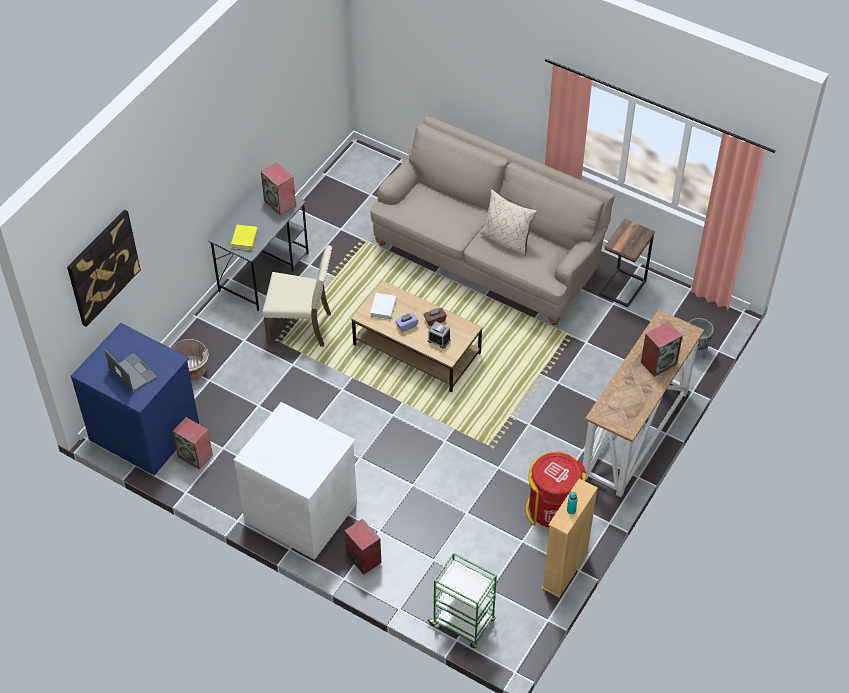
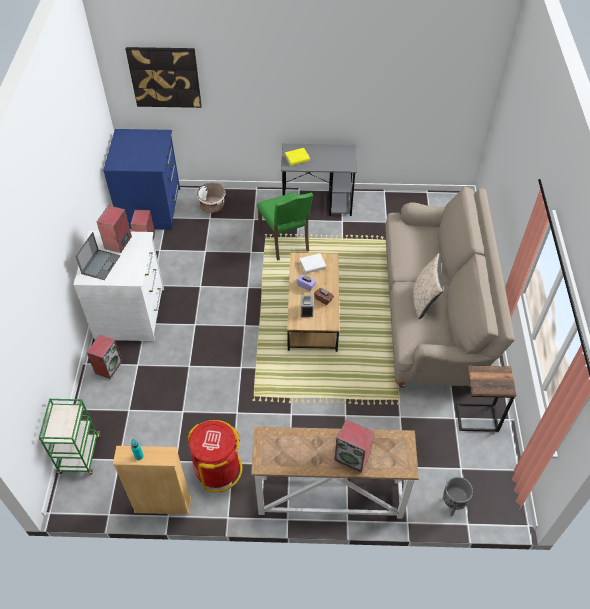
camera: 60 degrees right, 0 degrees up
laptop [105,350,157,393] -> laptop moved to [75,232,120,280]
speaker [261,162,296,216] -> speaker moved to [97,205,132,253]
beige chair [262,245,332,347] -> green chair [257,192,313,260]

